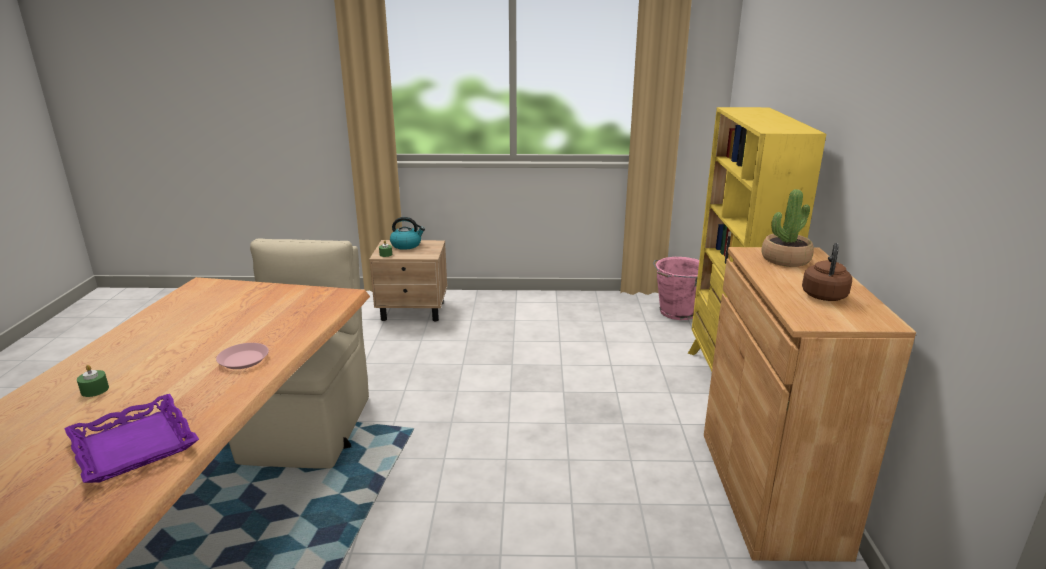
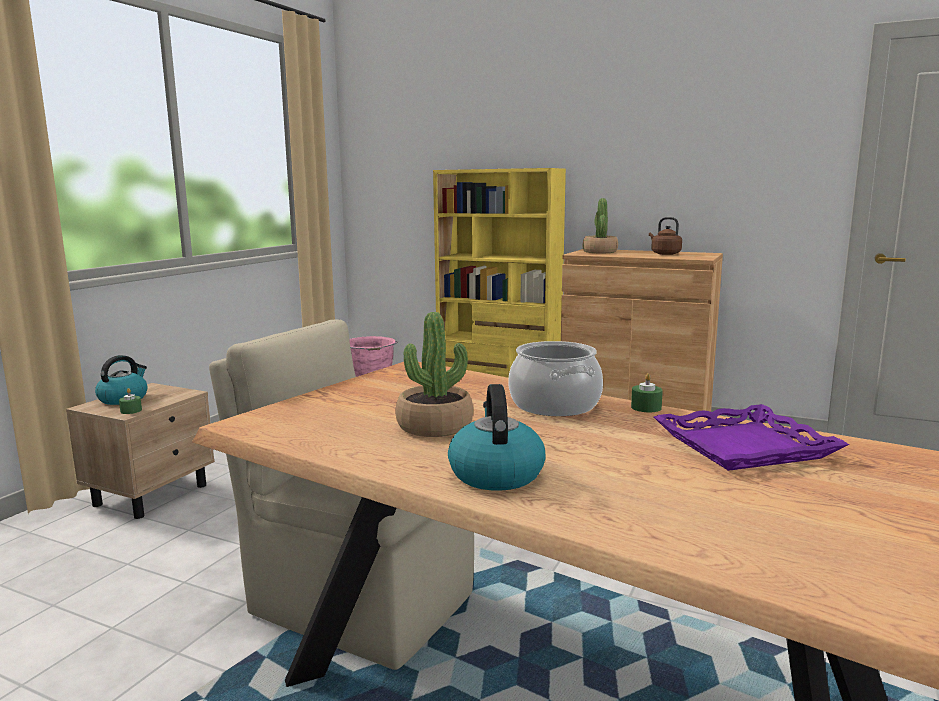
camera: 65 degrees left, 10 degrees down
green candle [77,365,109,397] -> green candle moved to [631,373,663,412]
pink plate [216,343,269,369] -> cooking pot [508,341,603,416]
none -> potted plant [396,312,473,437]
none -> kettle [448,384,546,491]

